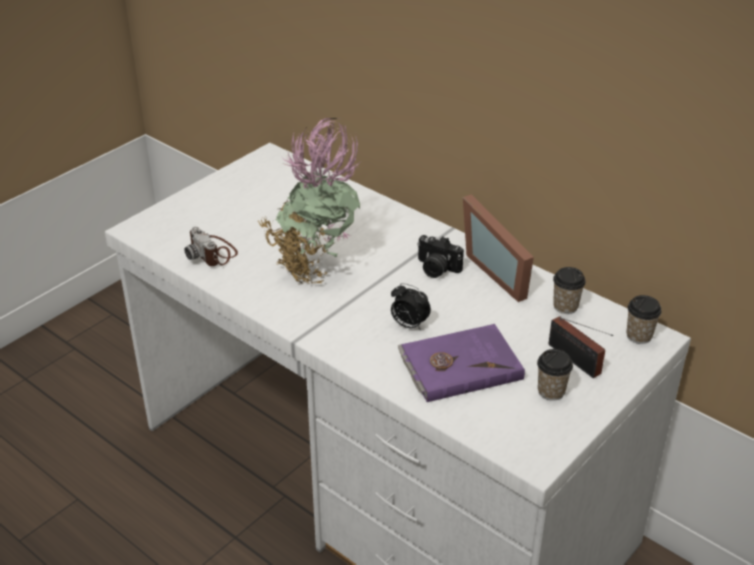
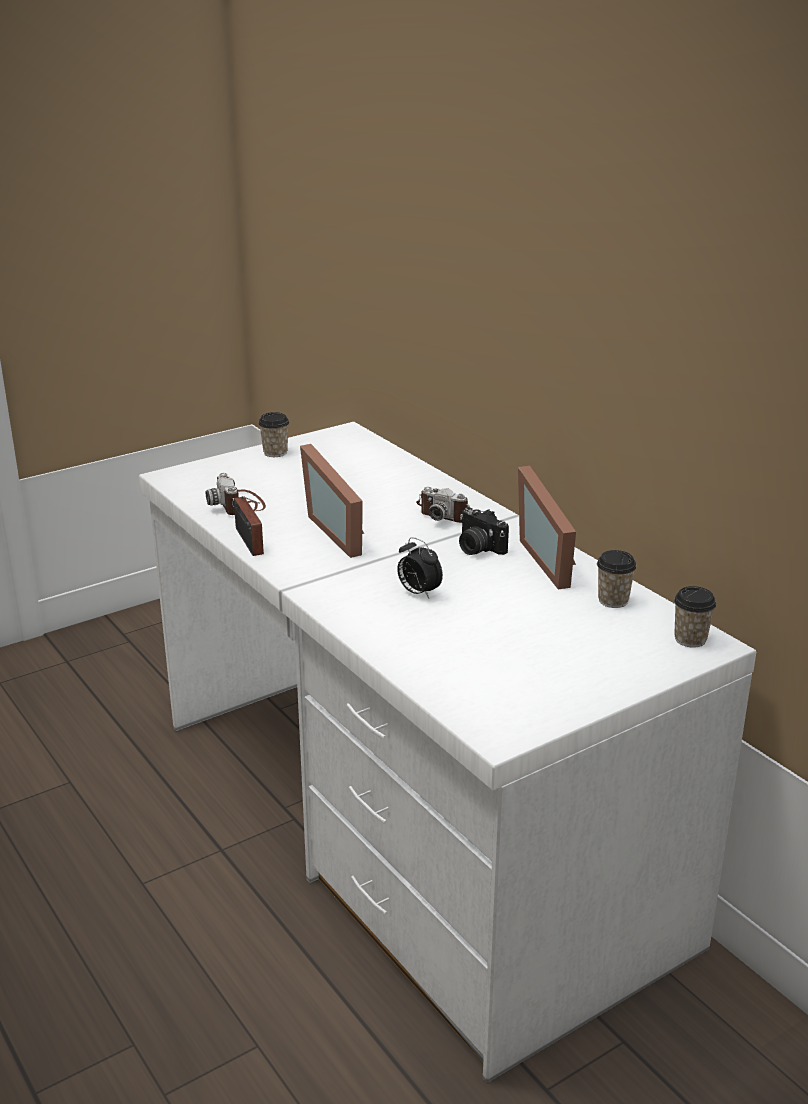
camera: 15 degrees right, 10 degrees down
potted plant [258,117,360,284] -> picture frame [300,444,364,558]
purple book [398,324,525,402] -> none
cup [537,349,573,401] -> cup moved to [258,412,289,457]
radio [549,316,613,378] -> radio moved to [234,496,264,556]
none -> camera [416,487,470,523]

